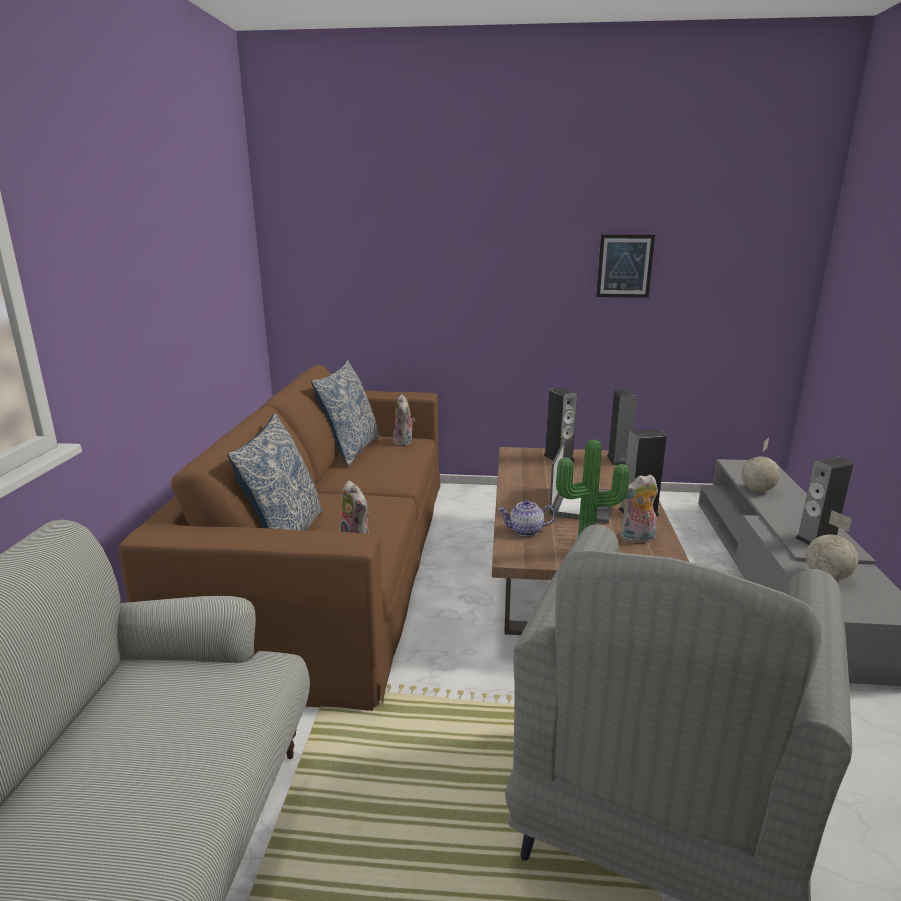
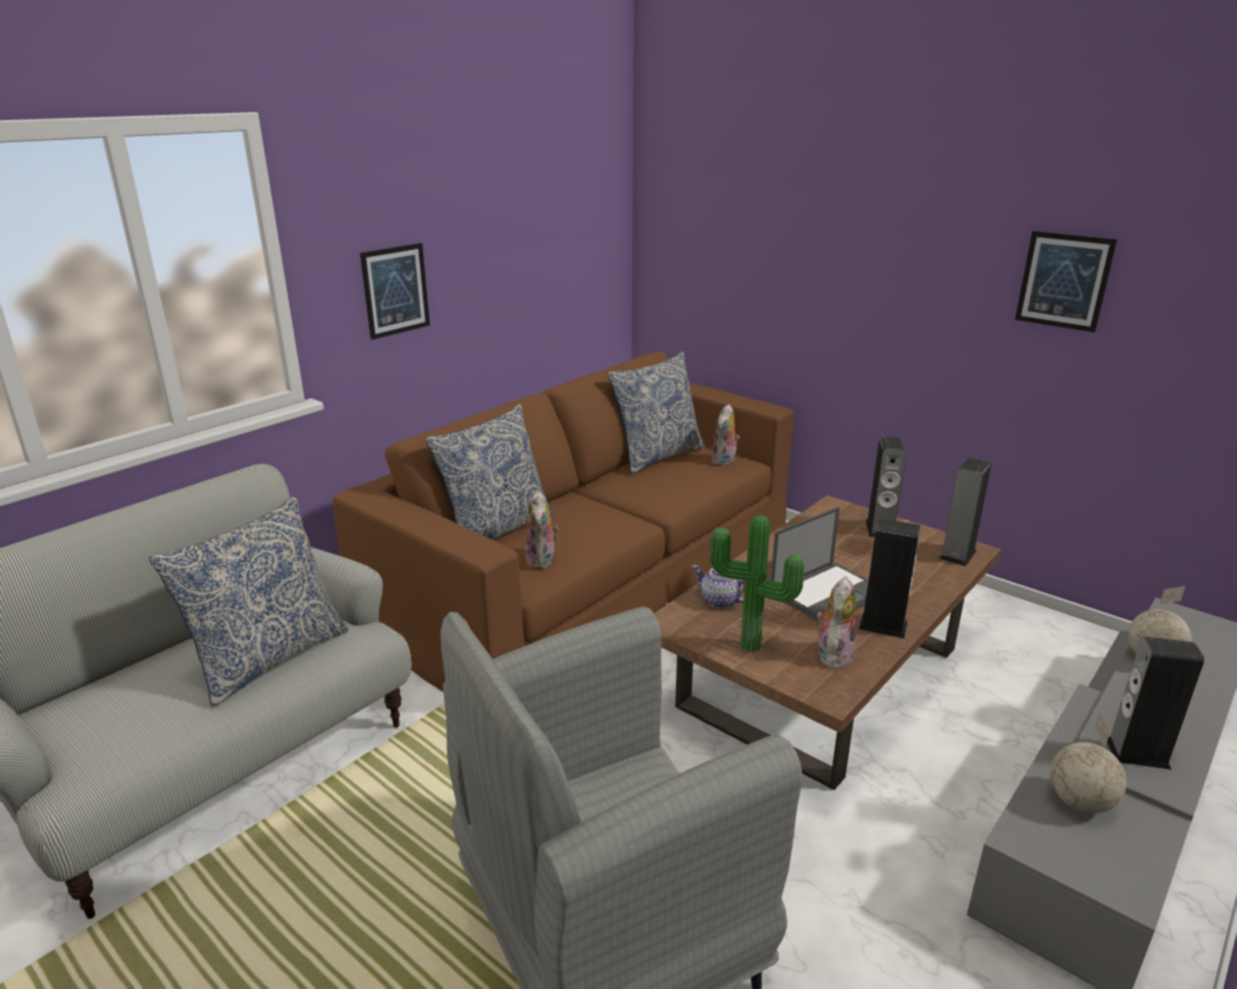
camera: 35 degrees right, 5 degrees up
plush toy [621,474,658,543] -> plush toy turned 90 degrees clockwise [817,576,856,671]
none -> pillow [149,496,348,707]
none -> picture [360,243,430,340]

